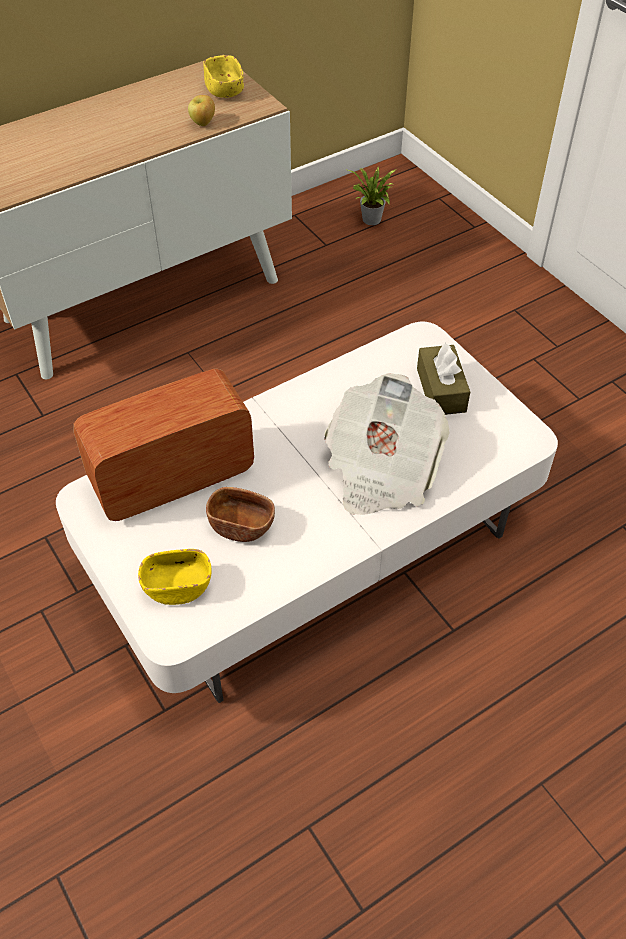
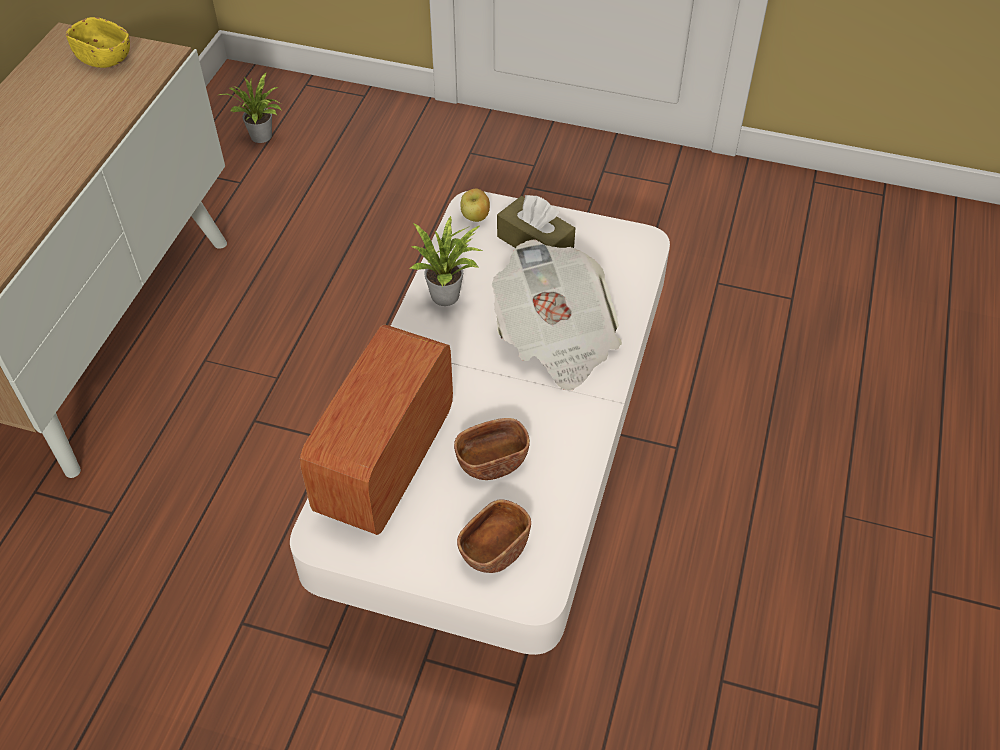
camera: 40 degrees left, 0 degrees up
yellow bowl [138,549,212,605] -> brown bowl [457,499,531,573]
apple [188,95,215,126] -> apple moved to [460,189,490,222]
none -> potted plant [410,215,482,306]

